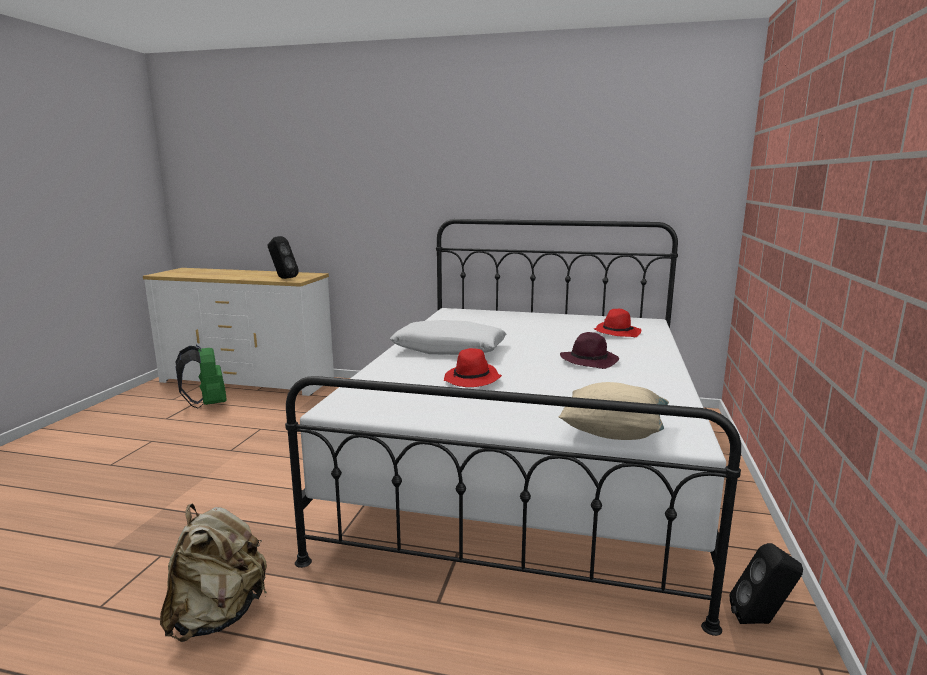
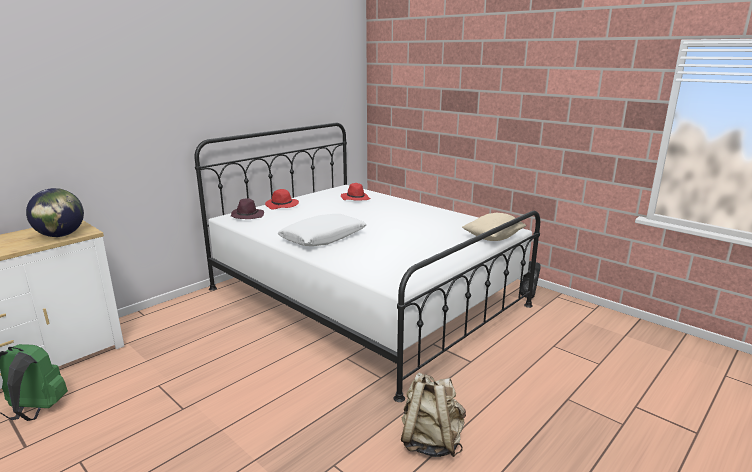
camera: 60 degrees left, 5 degrees up
black speaker [268,236,299,279] -> globe [26,188,84,237]
red hat [444,348,502,387] -> red hat moved to [265,189,299,210]
purple hat [560,332,619,369] -> purple hat moved to [231,198,264,219]

